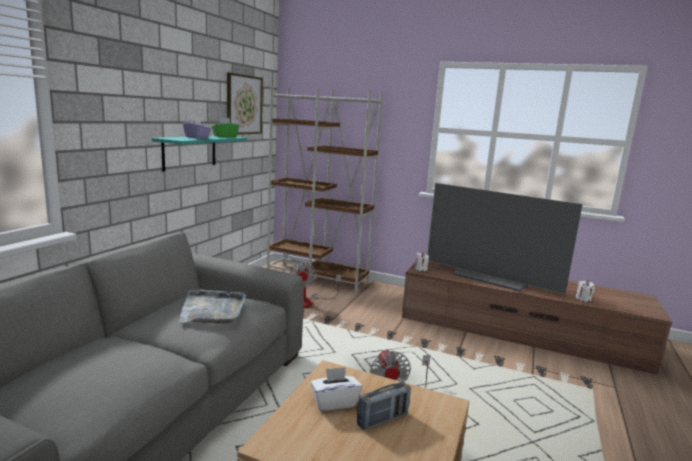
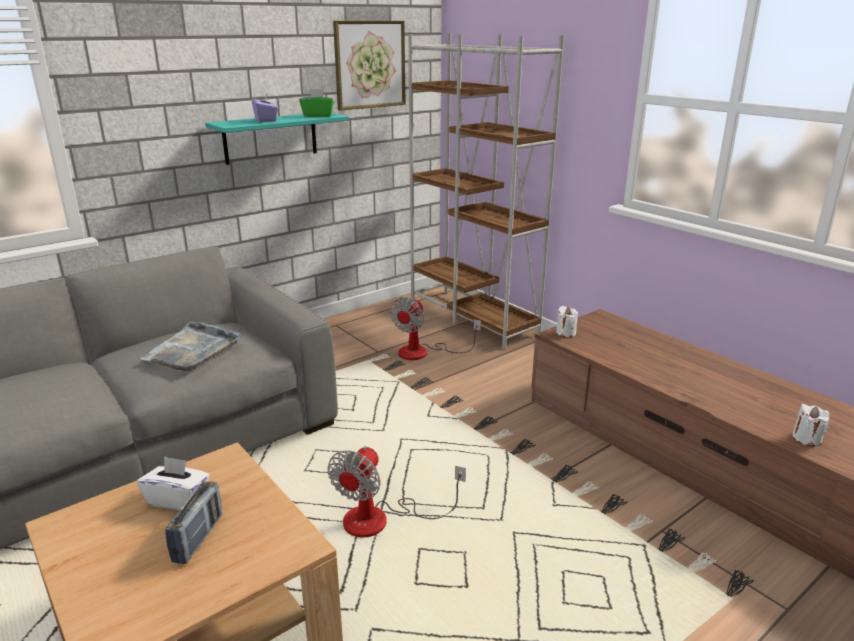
camera: 30 degrees right, 10 degrees up
radio [357,382,411,430] -> radio turned 75 degrees counterclockwise [165,481,222,564]
television [428,183,583,294] -> none

